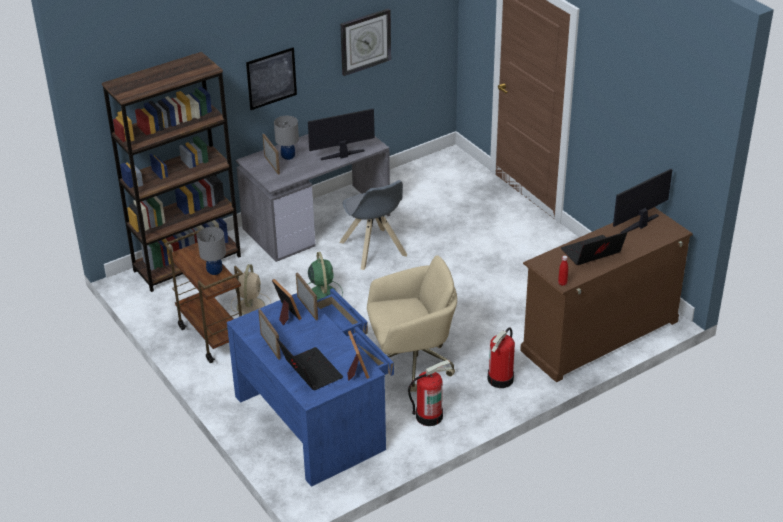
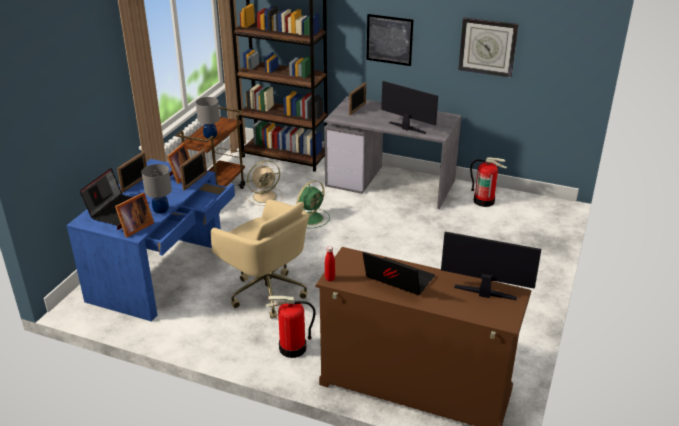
camera: 55 degrees right, 5 degrees down
grey table lamp [274,116,299,160] -> grey table lamp moved to [141,164,172,214]
grey chair [340,180,407,270] -> none
fire extinguisher [408,360,453,426] -> fire extinguisher moved to [470,157,507,207]

